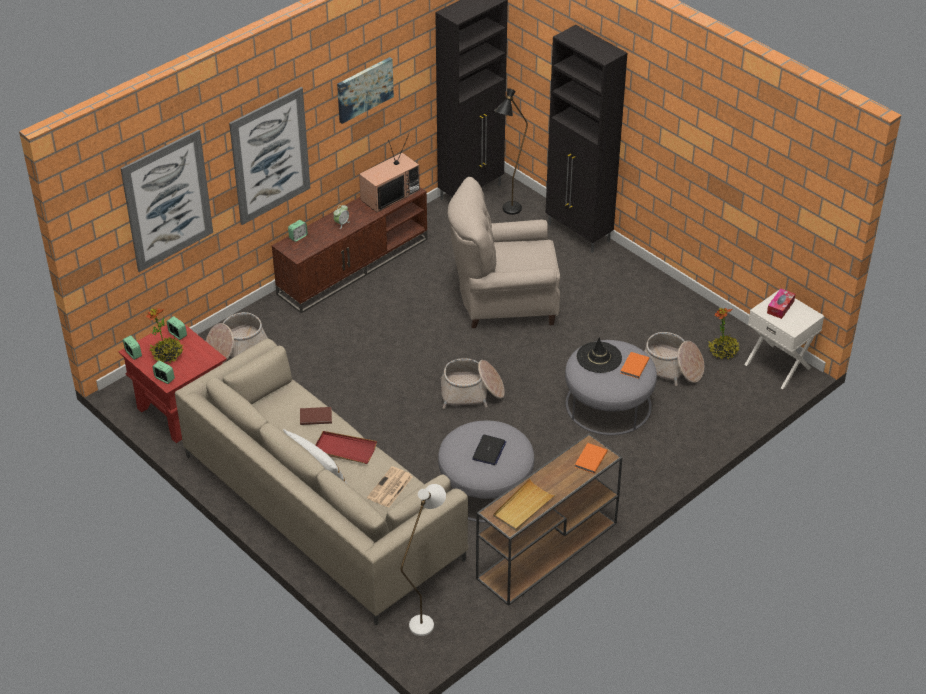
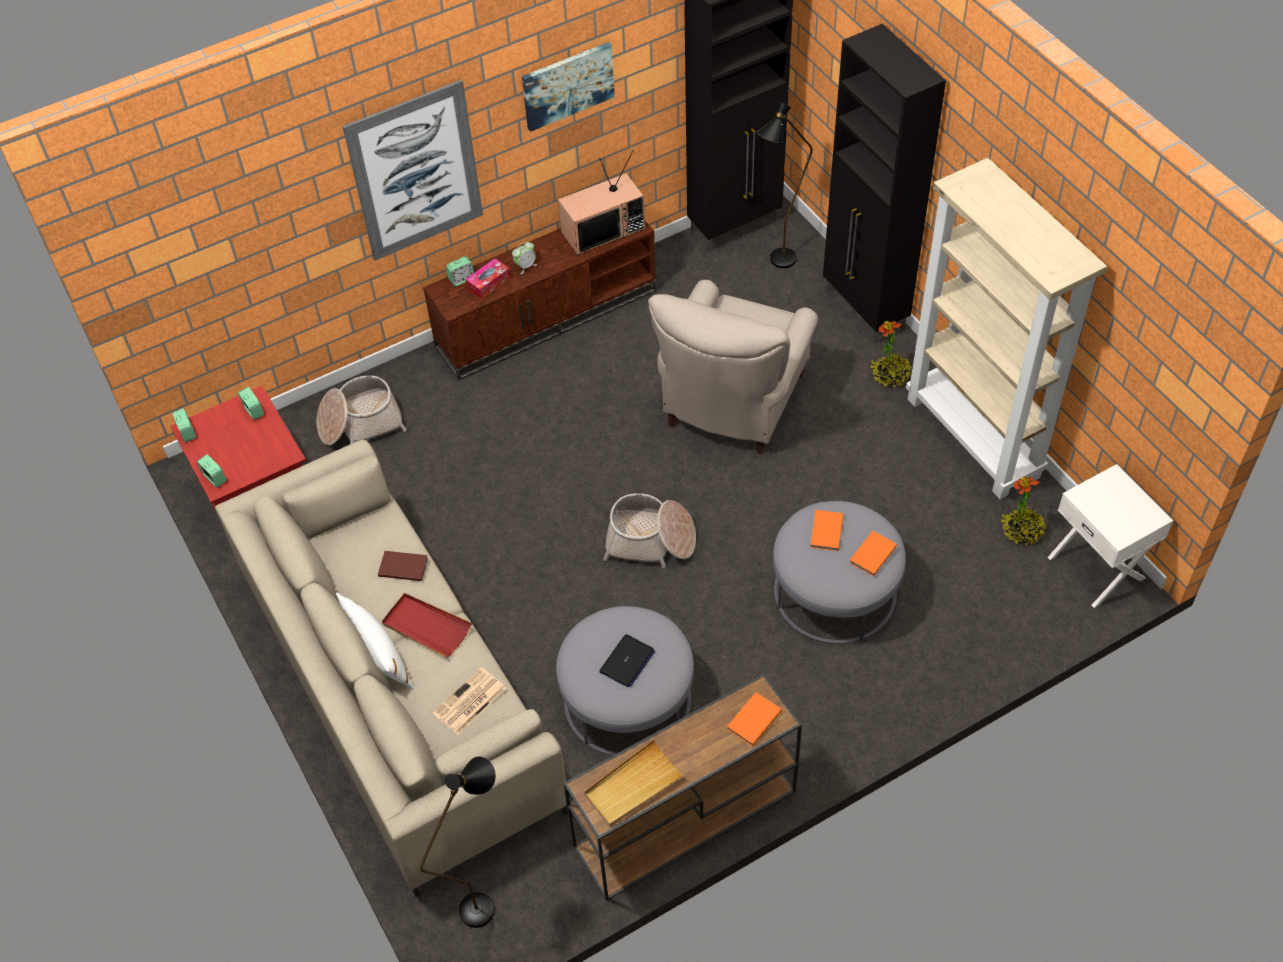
camera: 15 degrees right, 10 degrees up
picture [120,130,213,272] -> none
potted plant [146,308,183,364] -> potted plant moved to [871,321,912,388]
white floor lamp [401,484,446,636] -> black floor lamp [420,757,496,928]
beige armchair [448,177,560,328] -> beige armchair turned 75 degrees counterclockwise [648,280,818,454]
black hat [577,337,622,373] -> orange book [810,510,844,551]
basket [644,332,704,386] -> none
tissue box [767,289,795,319] -> tissue box moved to [465,258,511,299]
none -> beige bookcase [906,158,1107,499]

